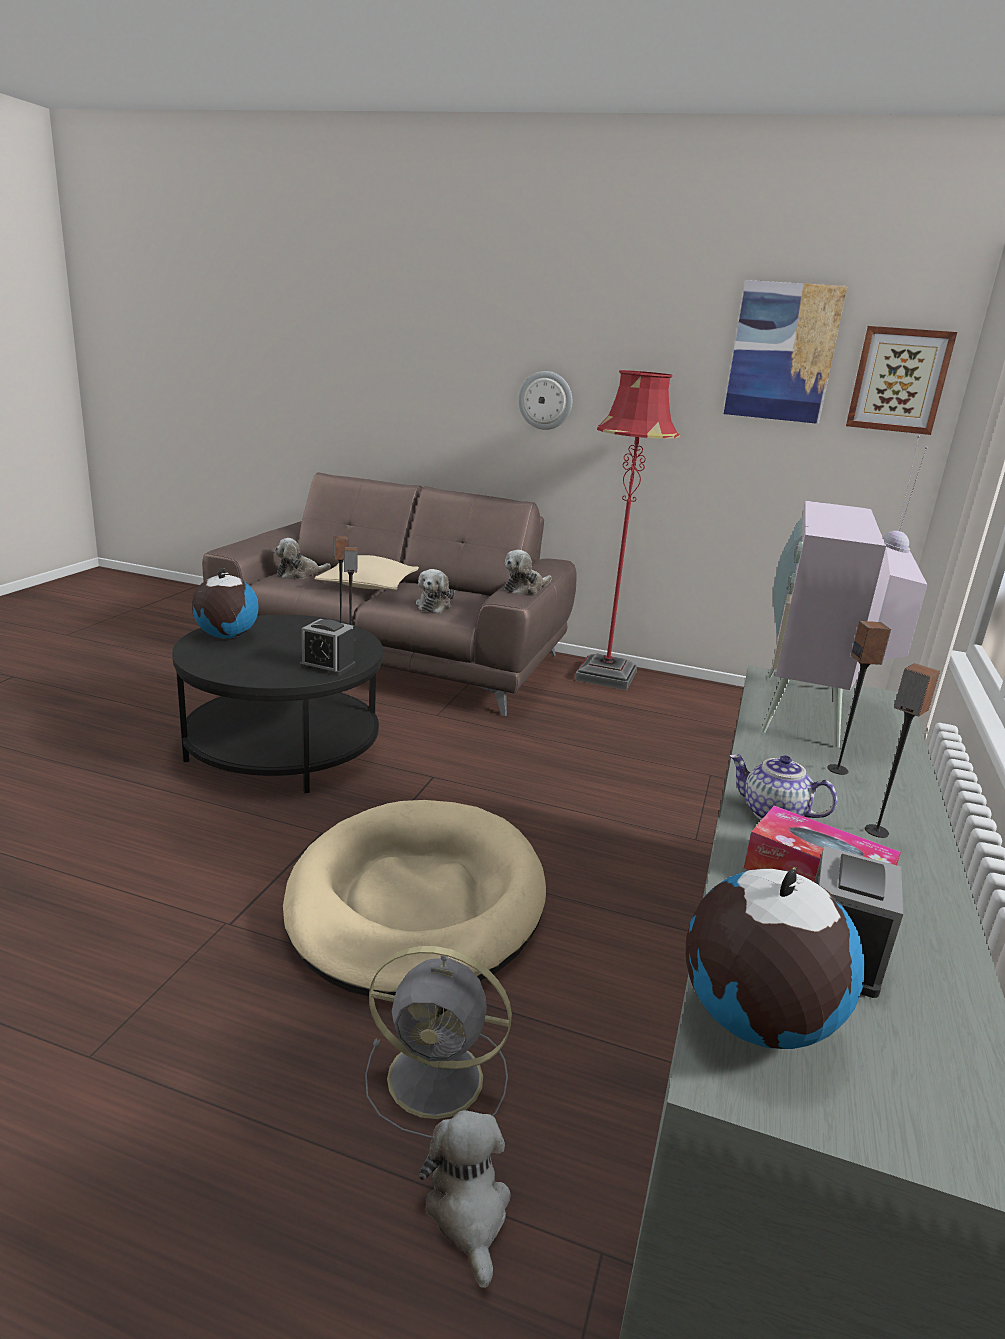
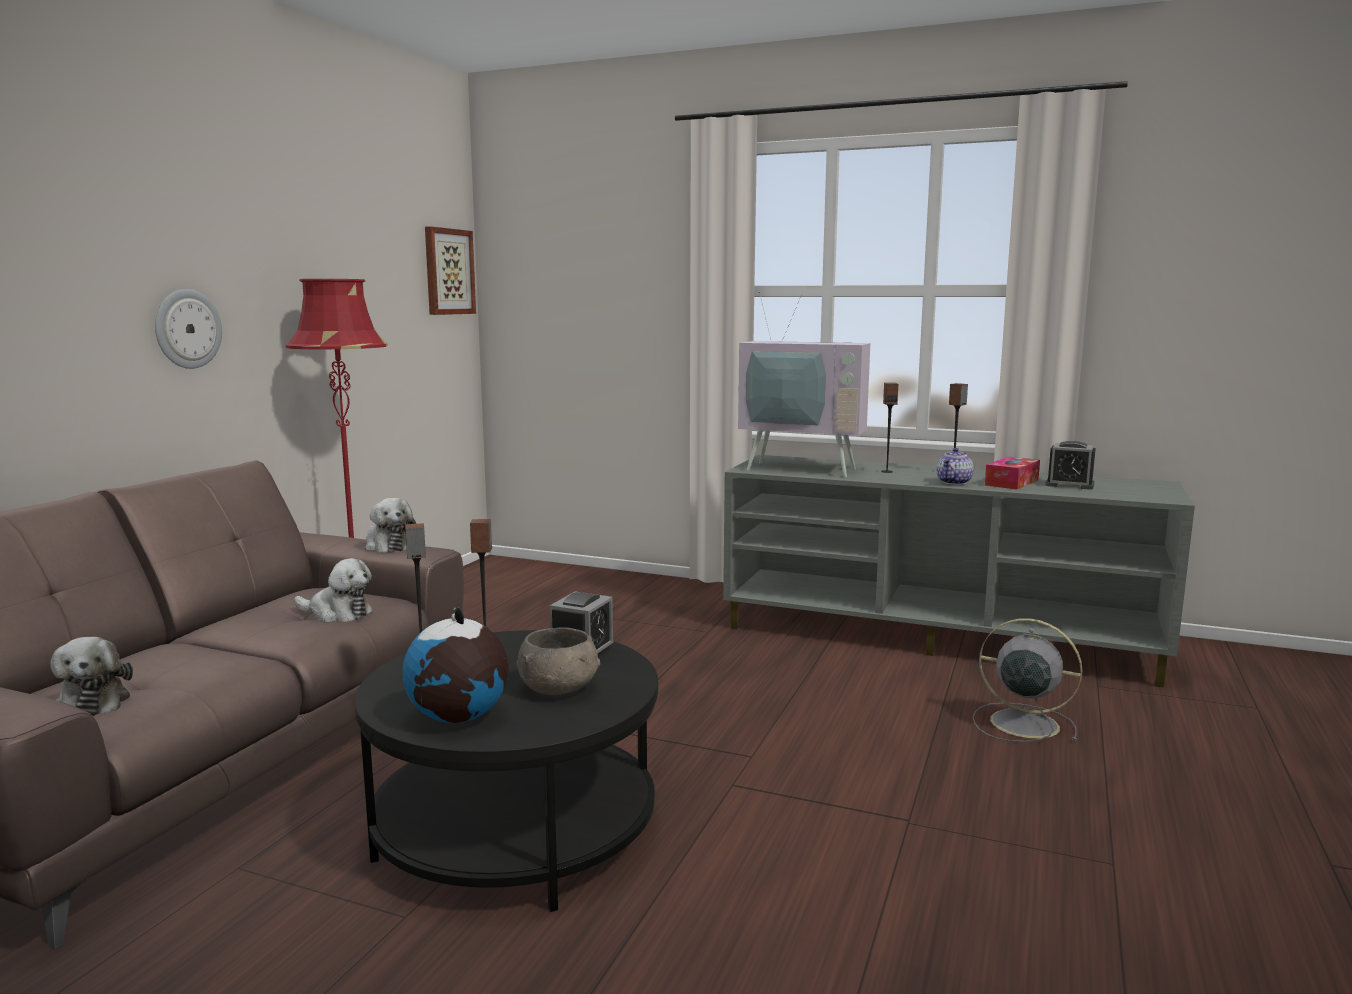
camera: 85 degrees left, 10 degrees down
beige dog bed [283,800,546,996] -> none
beige pillow [314,555,419,590] -> none
grey fan [365,946,512,1138] -> grey fan turned 75 degrees counterclockwise [973,618,1082,742]
plush toy [419,1110,511,1288] -> none
globe [686,867,865,1049] -> none
picture [724,280,848,424] -> none
none -> grey bowl [517,627,600,695]

